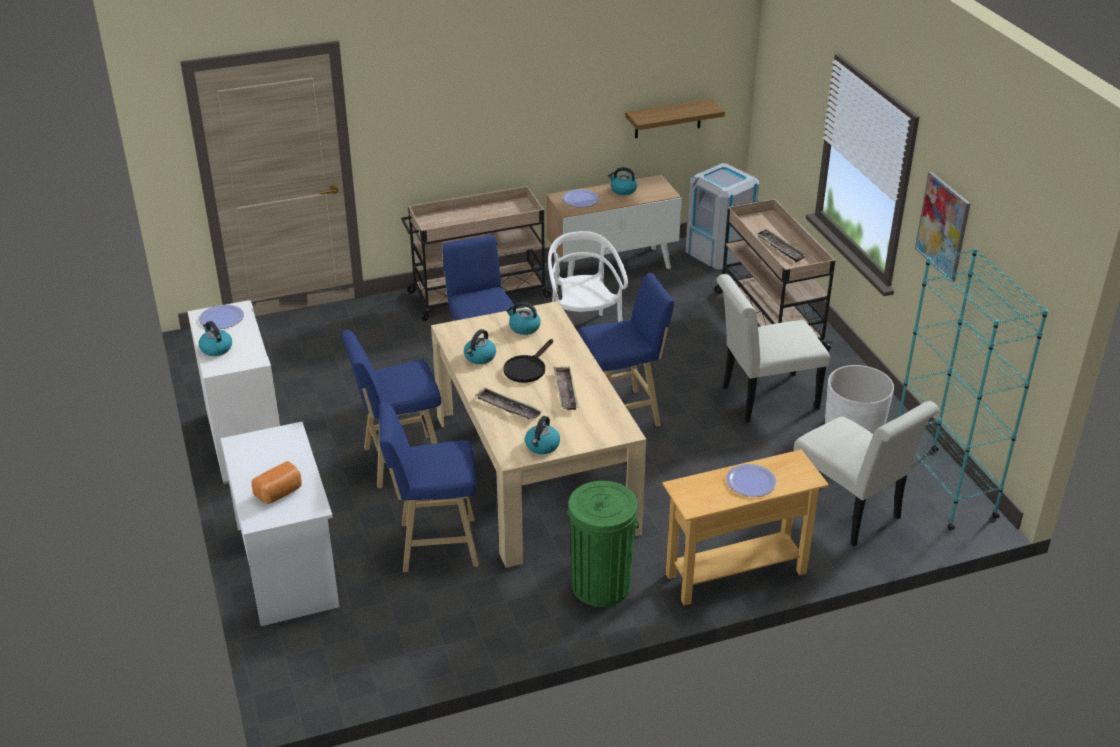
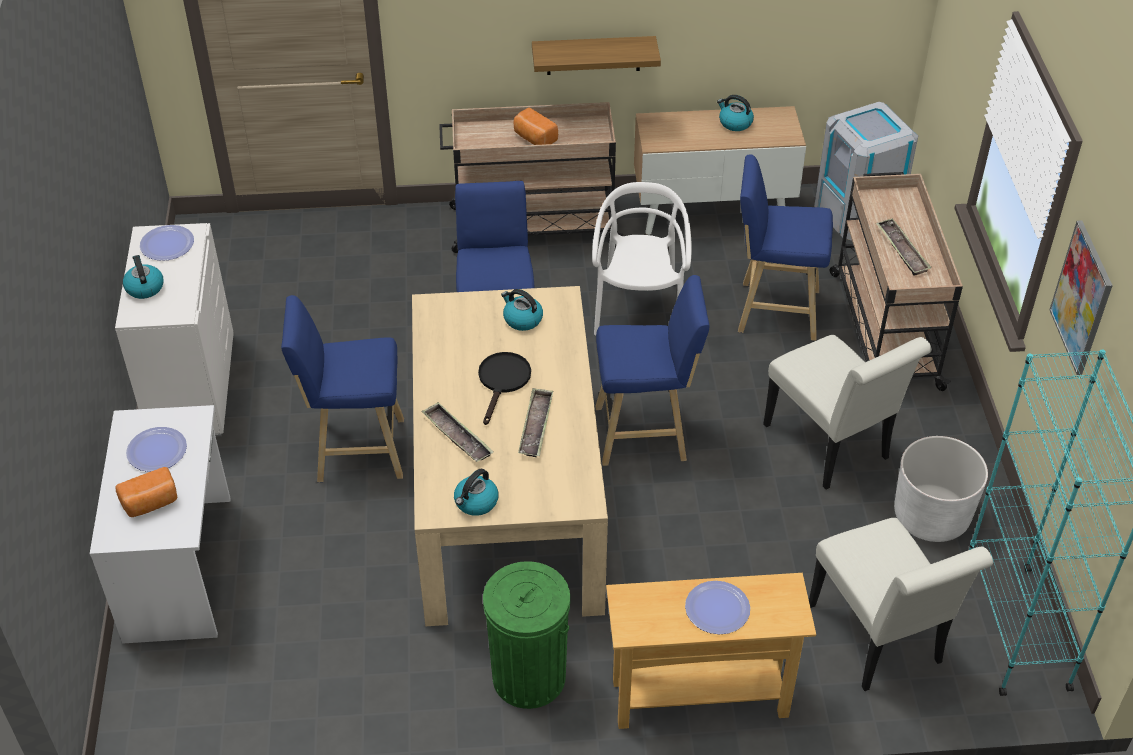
camera: 15 degrees right, 10 degrees up
blue stool [379,402,479,572] -> blue stool moved to [738,154,833,341]
kettle [464,329,496,364] -> none
black frying pan [503,339,553,383] -> black frying pan turned 150 degrees clockwise [478,352,531,425]
plate [562,189,599,207] -> plate moved to [126,427,187,472]
shelf [625,99,725,138] -> shelf moved to [532,36,661,75]
white chair [716,274,830,423] -> white chair turned 120 degrees counterclockwise [763,335,932,490]
none -> bread [514,107,558,145]

